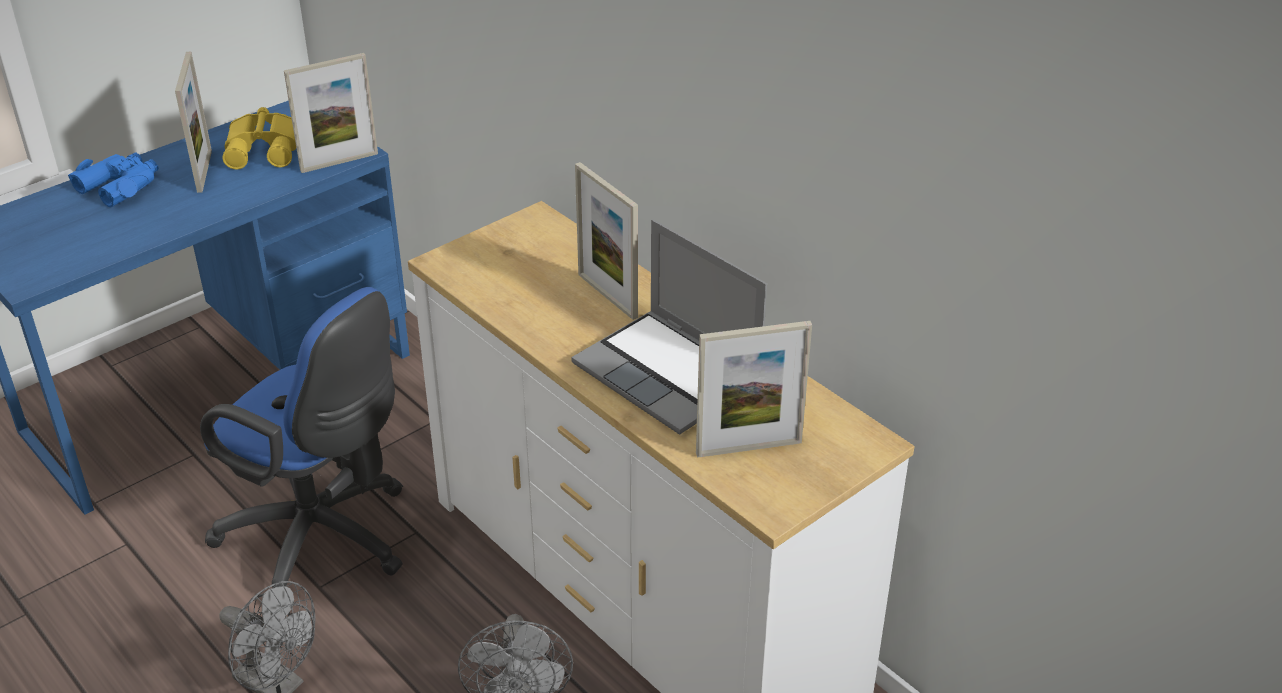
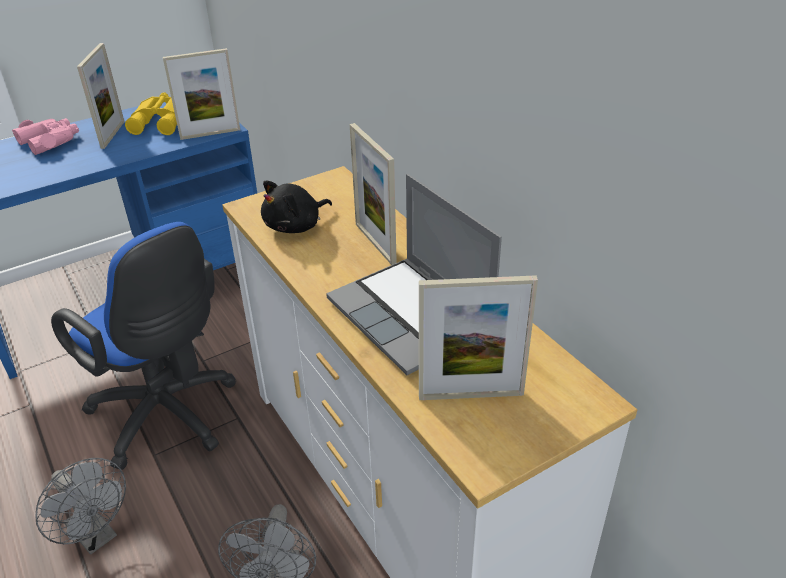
camera: 10 degrees right, 0 degrees up
blue binoculars [68,153,159,207] -> pink binoculars [12,118,79,155]
none -> black plush toy [261,180,332,233]

